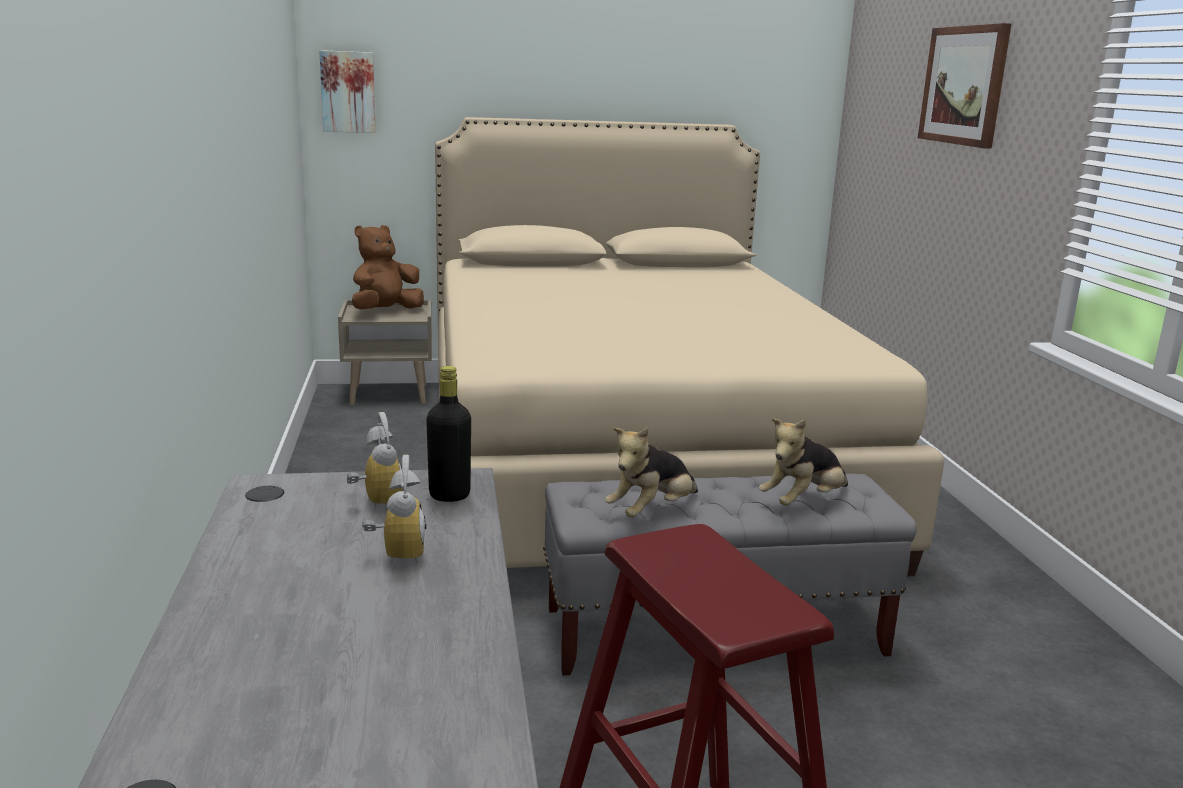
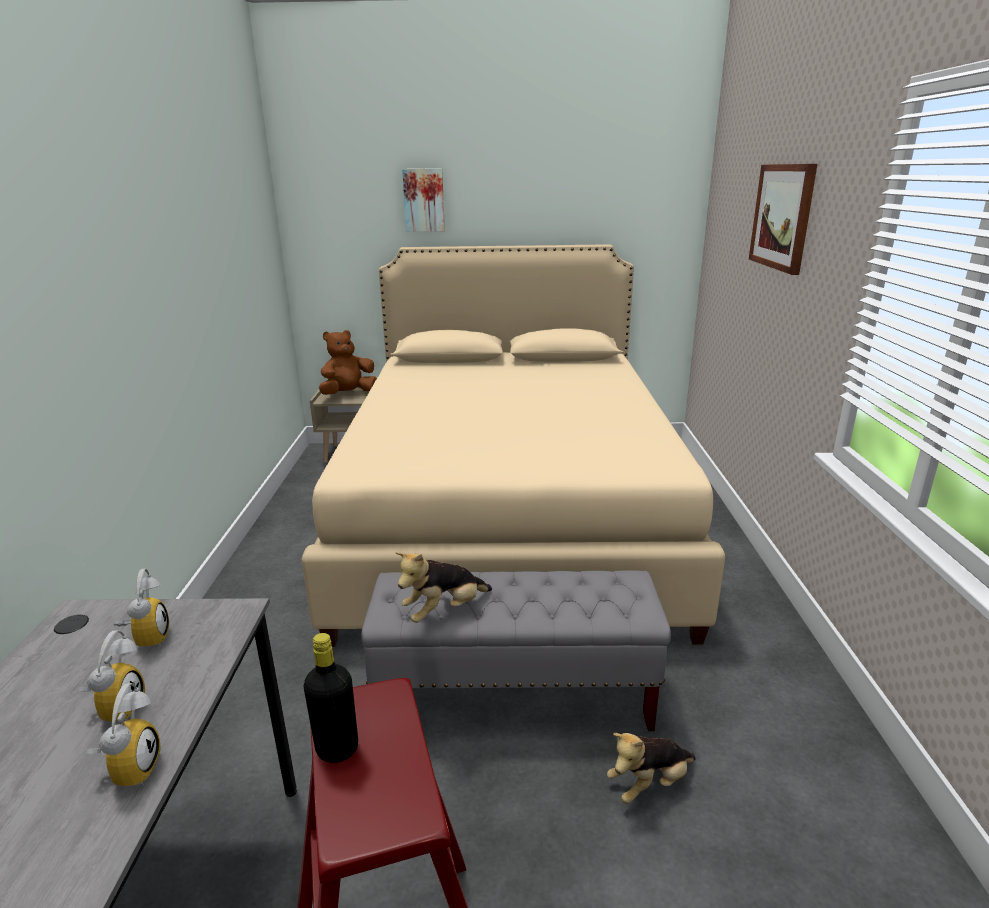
camera: 10 degrees right, 5 degrees up
picture [319,50,376,133] -> picture moved to [402,168,445,232]
black bottle [426,366,471,502] -> black bottle moved to [304,633,358,763]
plush toy [759,418,848,506] -> plush toy moved to [607,733,696,804]
none -> alarm clock [86,683,161,786]

